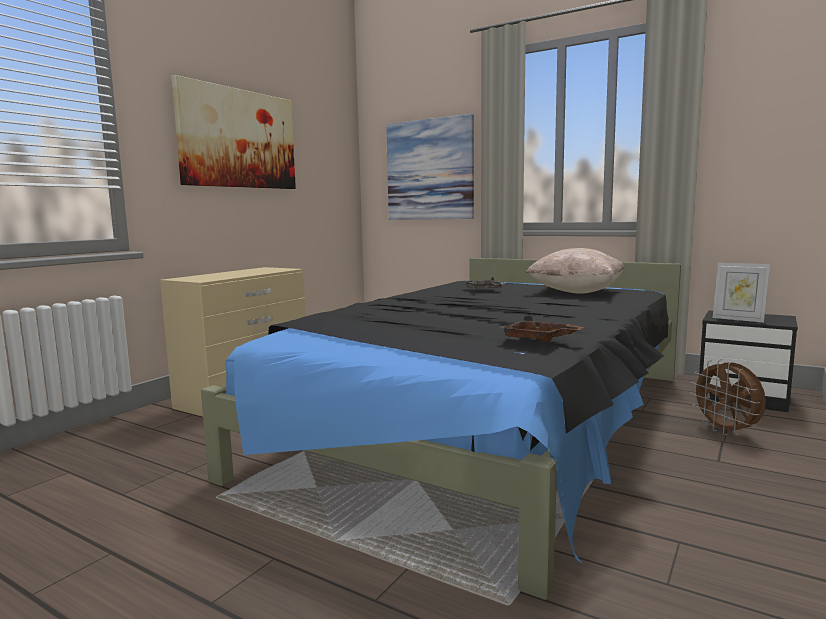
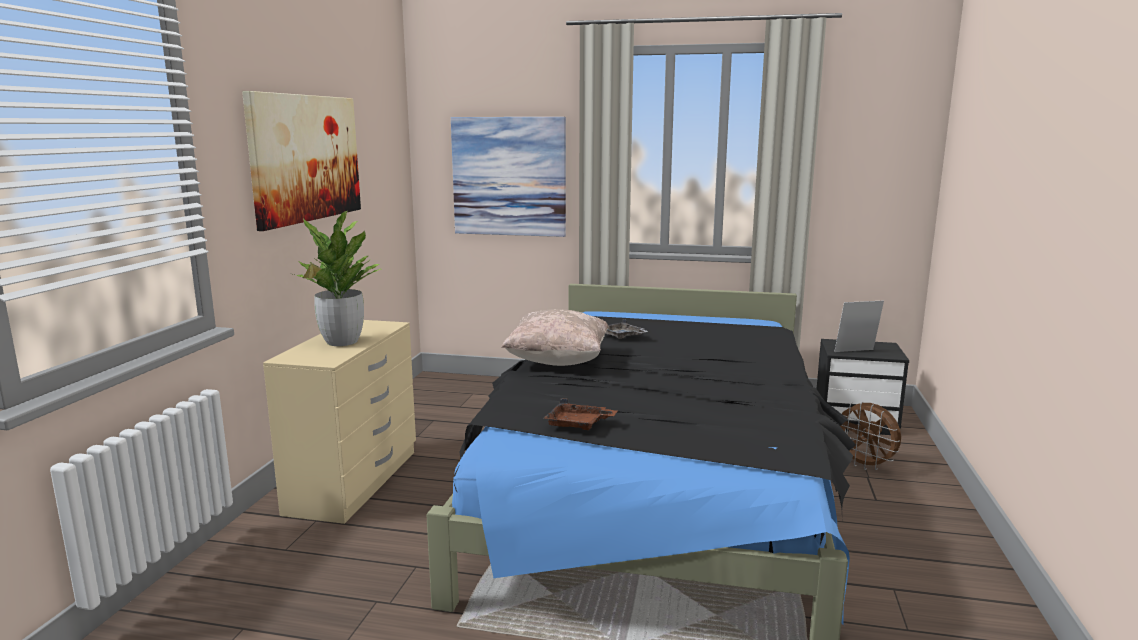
camera: 20 degrees left, 5 degrees up
brown tray [499,315,584,342] -> brown tray moved to [544,398,617,430]
beige pillow [526,248,625,294] -> beige pillow moved to [501,309,608,366]
picture frame [713,262,770,323] -> picture frame turned 150 degrees clockwise [834,300,884,352]
none -> potted plant [293,211,381,346]

